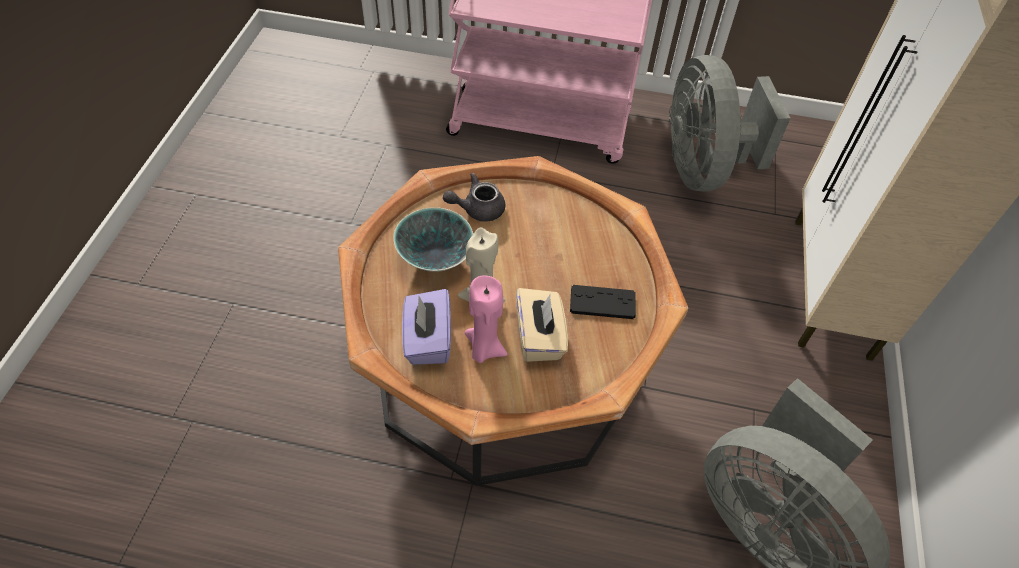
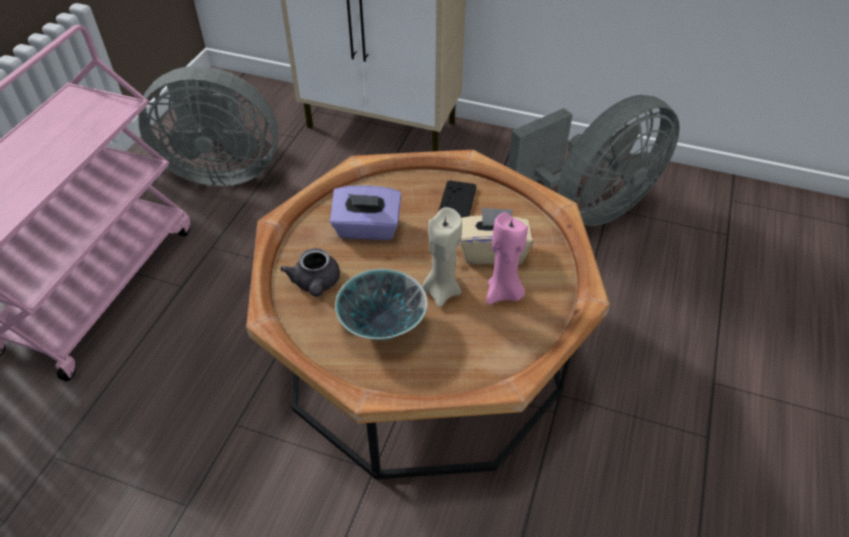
camera: 80 degrees left, 5 degrees down
purple tissue box [402,289,451,365] -> purple tissue box moved to [330,185,401,240]

